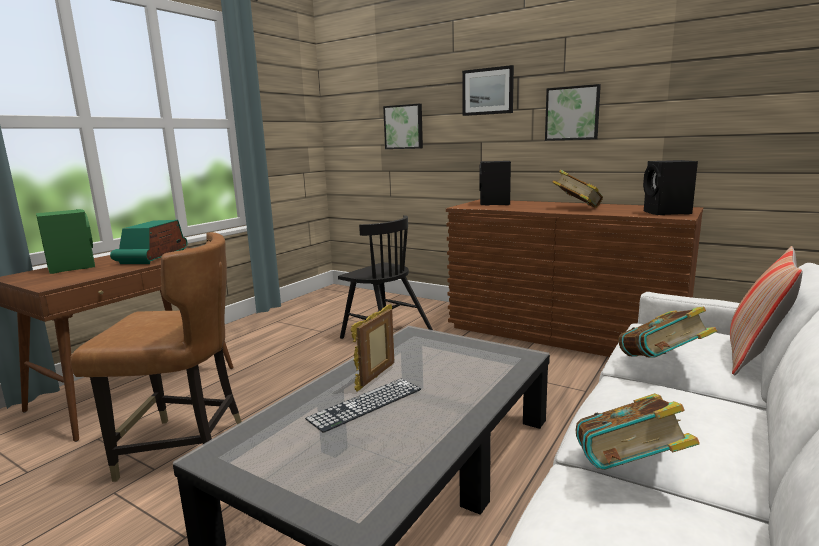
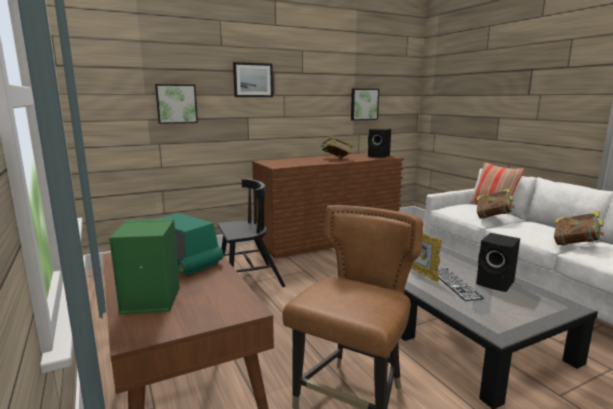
camera: 60 degrees left, 0 degrees up
black speaker [479,161,511,206] -> black speaker moved to [476,233,520,292]
picture [545,84,601,141] -> picture moved to [351,89,379,121]

